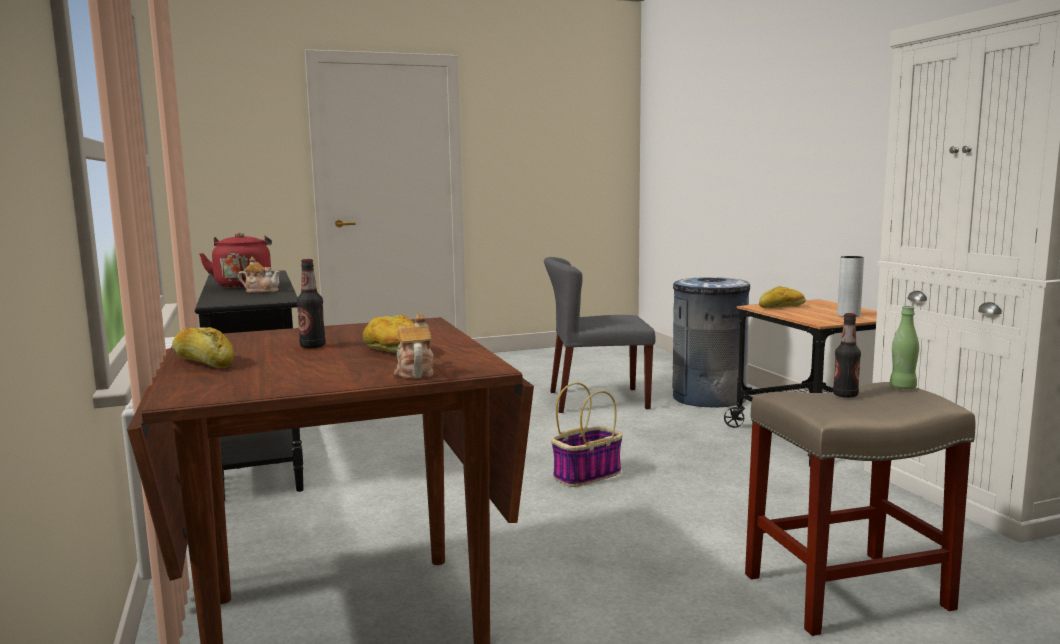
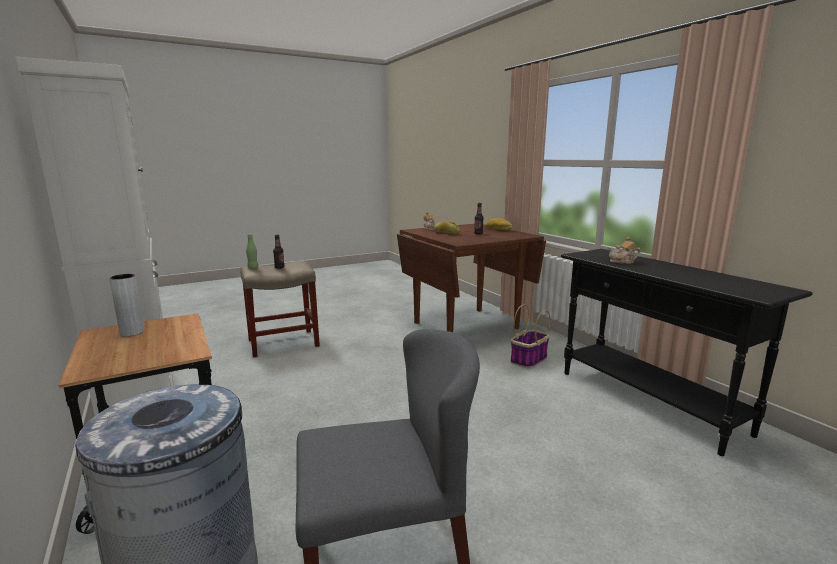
camera: 170 degrees right, 5 degrees up
red kettle [199,233,272,289] -> none
basket [551,382,623,487] -> basket moved to [510,304,550,368]
bread [759,286,806,308] -> none

